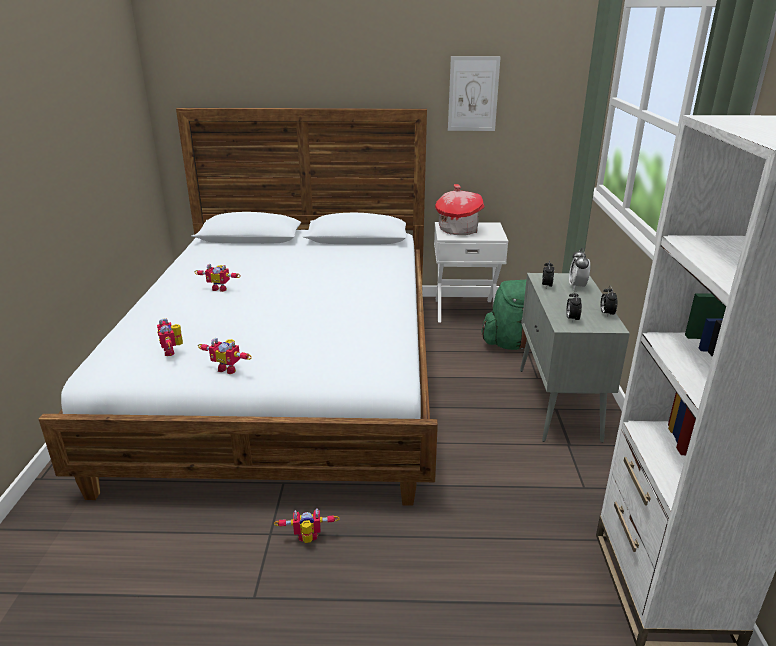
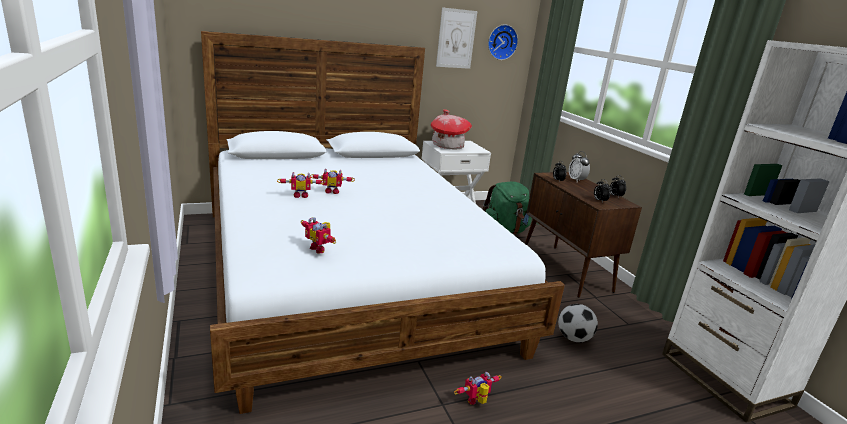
camera: 25 degrees left, 5 degrees down
toy robot [198,338,252,374] -> toy robot moved to [310,168,355,194]
grey cabinet [520,273,630,443] -> brown cabinet [525,172,642,298]
none -> wall clock [488,24,518,60]
none -> football [558,304,598,342]

